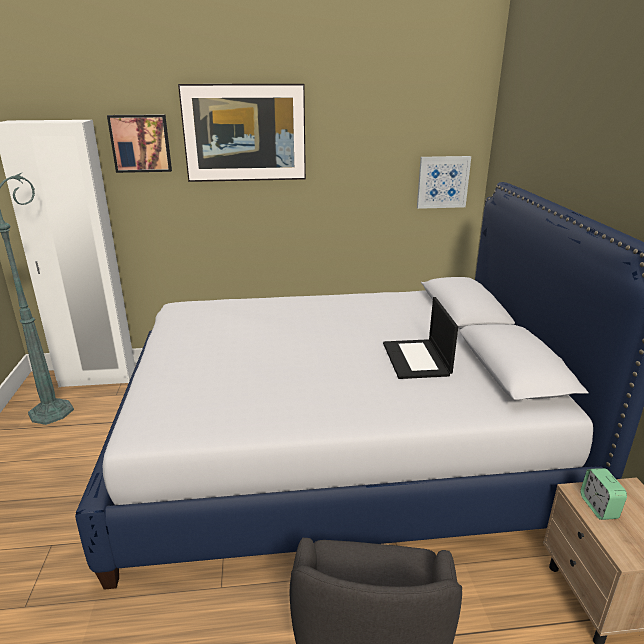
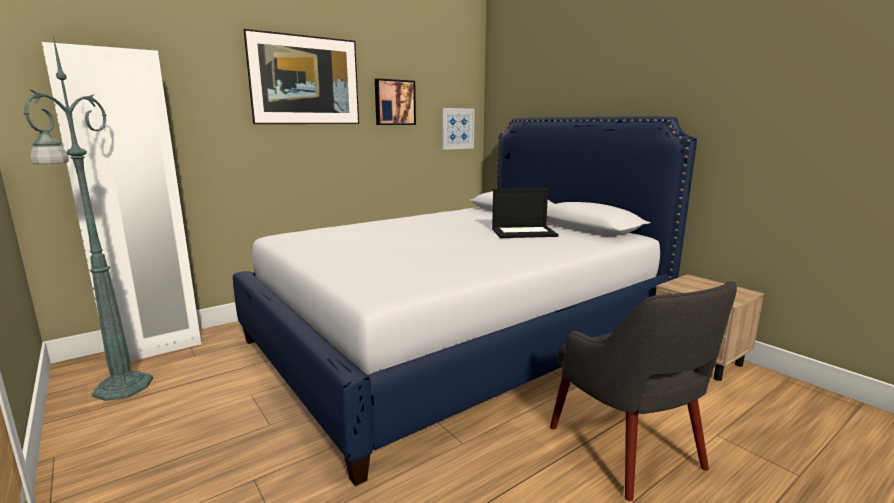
camera: 30 degrees left, 10 degrees down
picture [107,114,172,173] -> picture moved to [375,78,416,125]
laptop [383,297,458,379] -> laptop turned 60 degrees counterclockwise [492,188,559,238]
alarm clock [580,468,627,520] -> none

